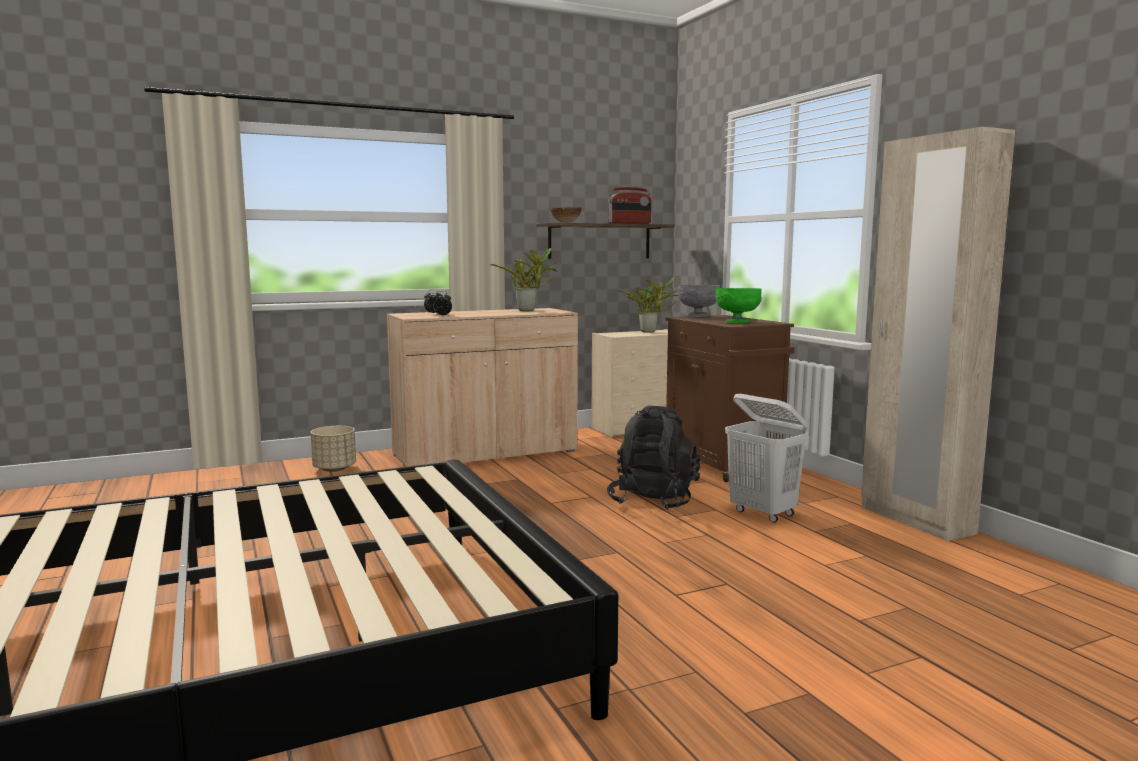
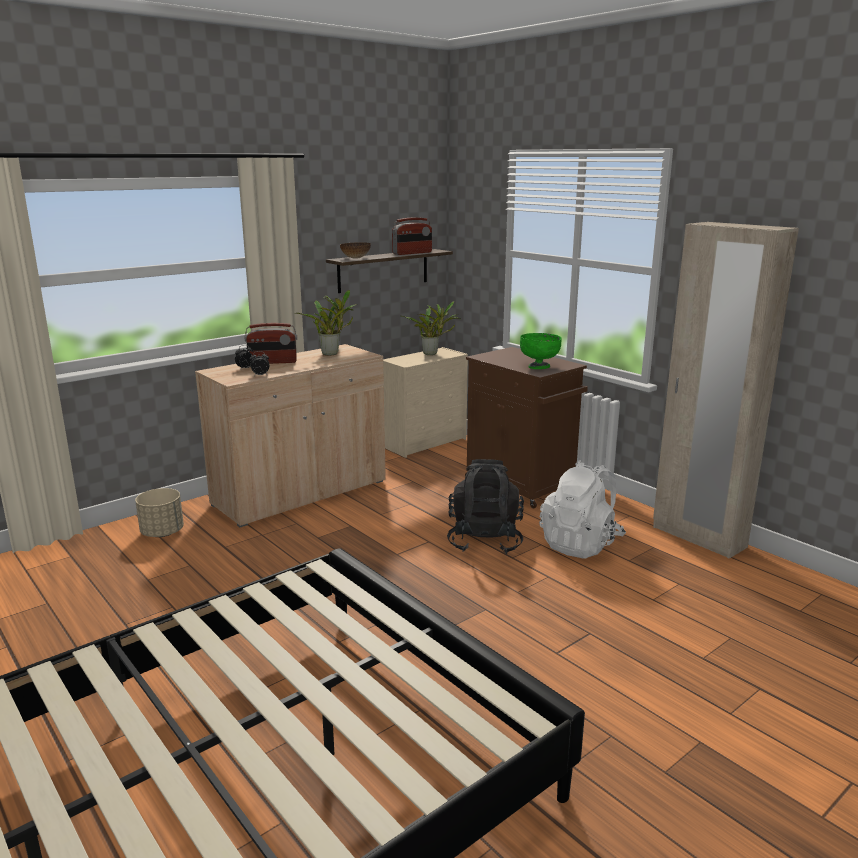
camera: 15 degrees left, 10 degrees up
grey bowl [678,285,720,317] -> none
white laundry basket [725,394,808,523] -> white backpack [539,460,626,559]
none -> radio [244,323,297,364]

